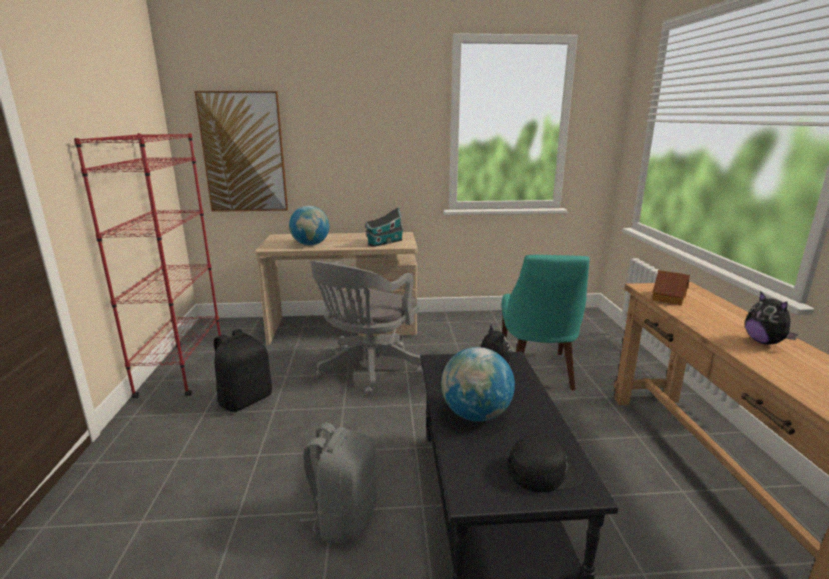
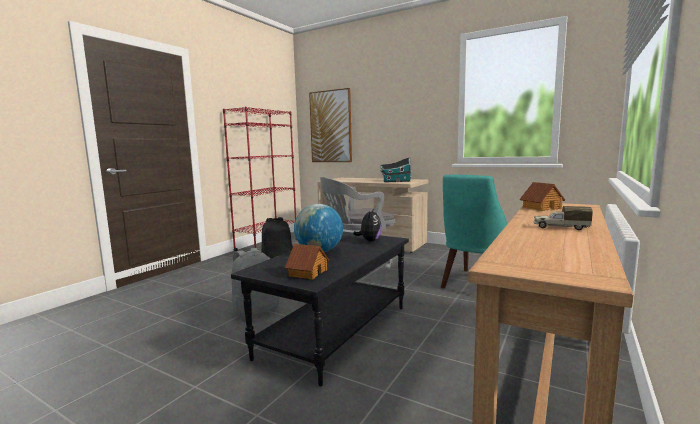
camera: 35 degrees right, 10 degrees down
globe [289,206,329,246] -> none
black cap [508,435,584,493] -> toy house [285,244,329,280]
plush toy [745,292,798,345] -> toy truck [533,206,593,230]

